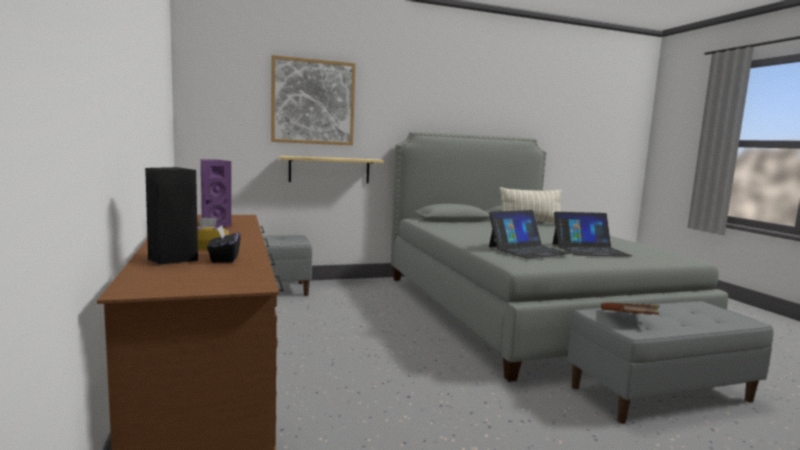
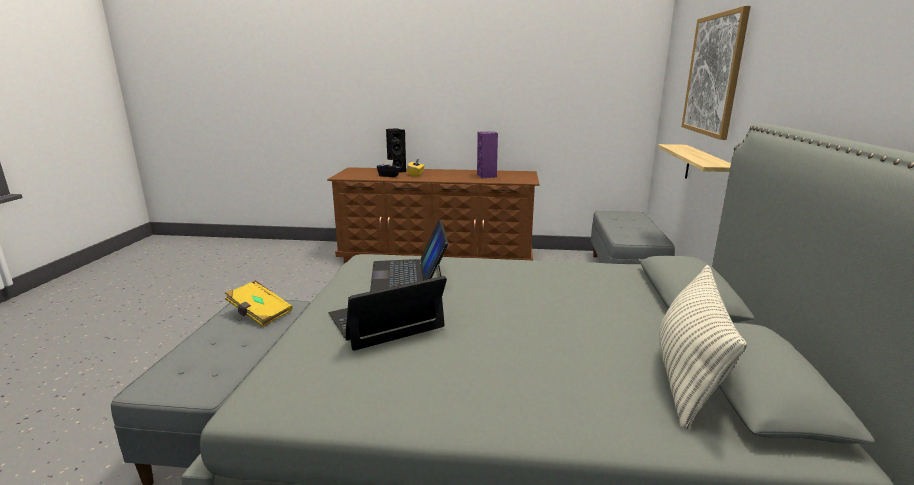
camera: 115 degrees right, 10 degrees up
laptop [553,212,632,256] -> laptop turned 45 degrees clockwise [328,276,447,351]
brown book [601,303,660,315] -> yellow book [225,280,293,327]

